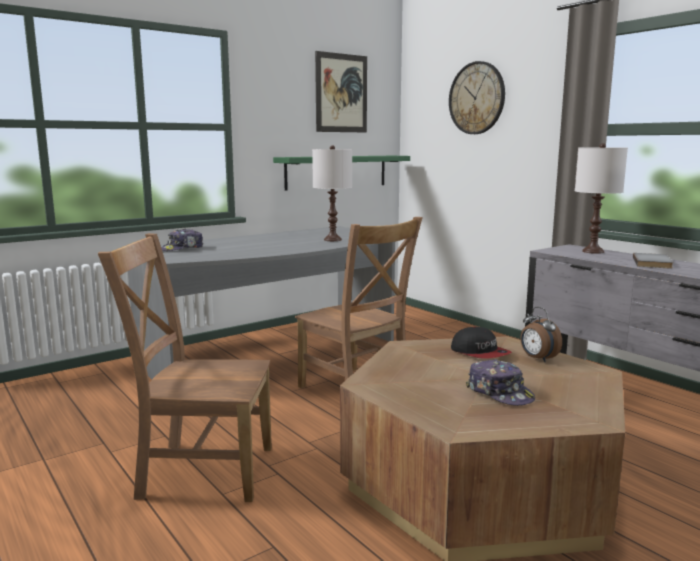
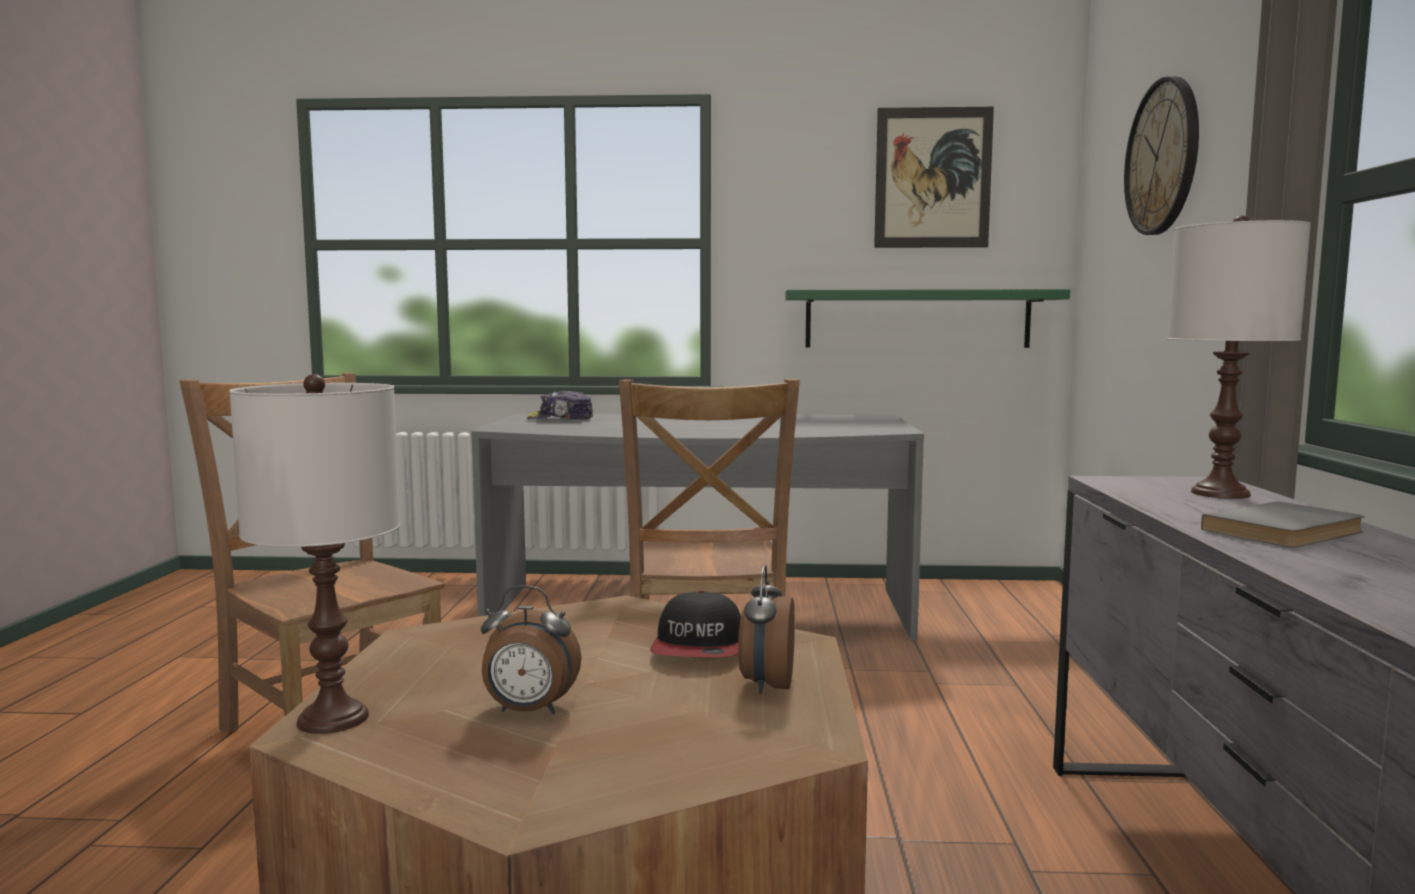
camera: 40 degrees right, 5 degrees down
white table lamp [312,145,352,241] -> white table lamp moved to [229,374,400,734]
cap [466,359,535,406] -> alarm clock [481,585,581,714]

